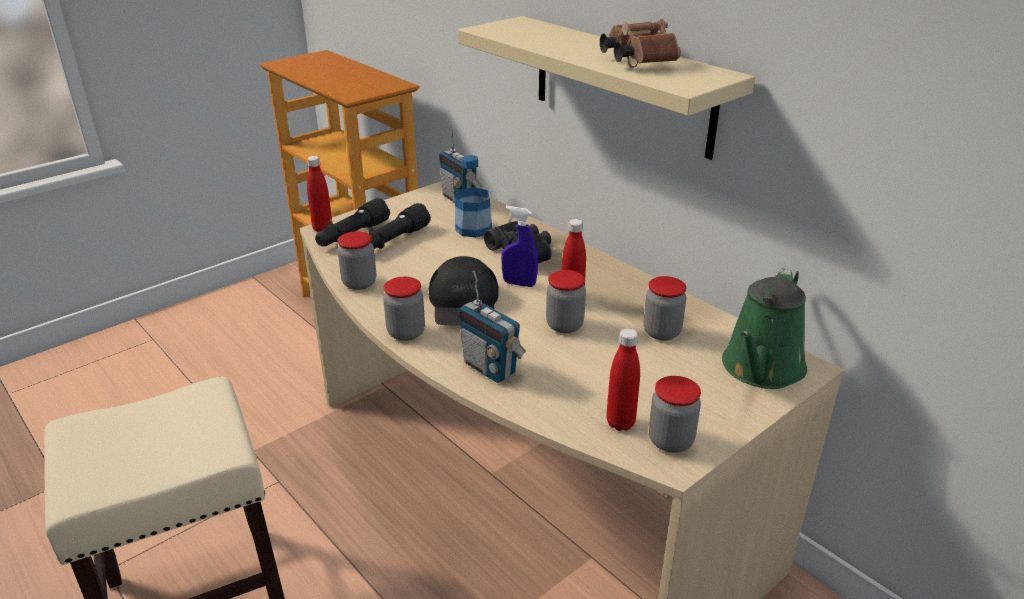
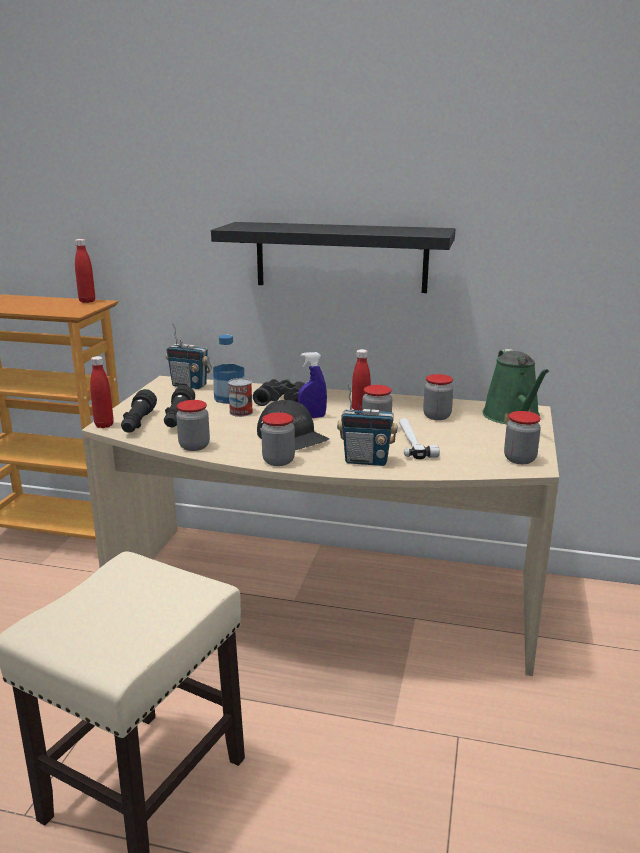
camera: 35 degrees left, 10 degrees down
beige shelf [458,16,755,160] -> black shelf [211,222,455,293]
brown binoculars [600,19,681,68] -> none
red bottle [606,328,640,431] -> red bottle moved to [75,239,95,303]
none -> can [228,378,253,417]
none -> hammer [399,418,440,459]

